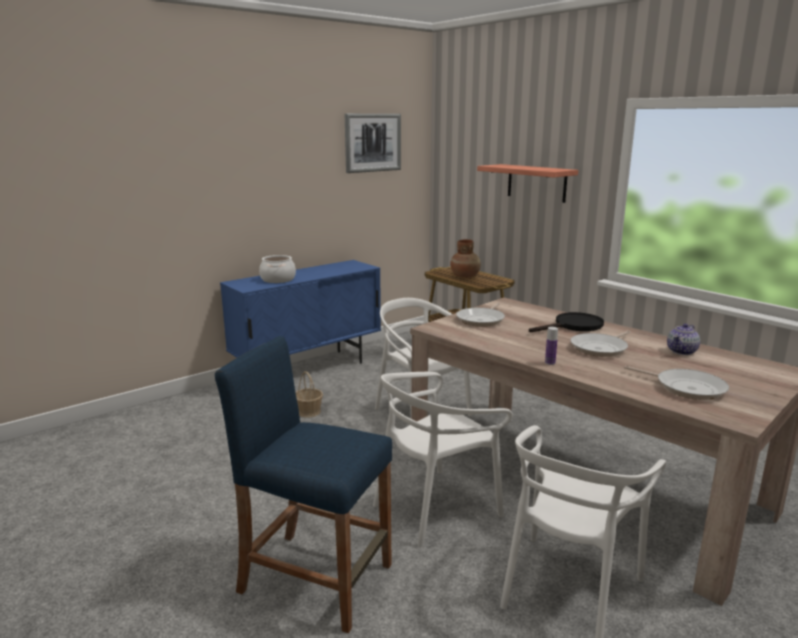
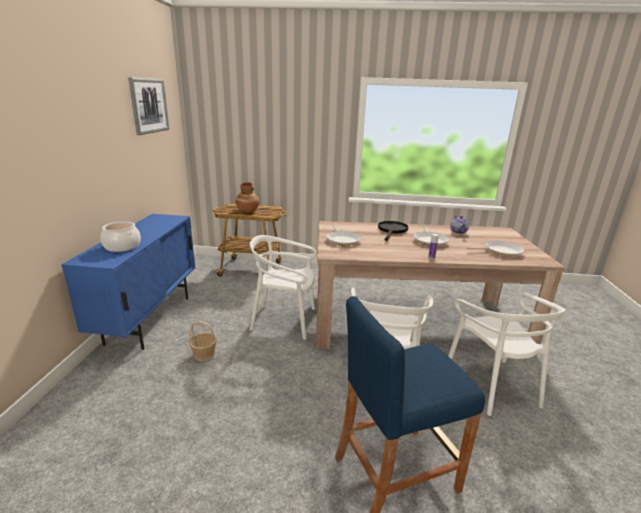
camera: 45 degrees left, 5 degrees up
shelf [477,164,578,203] -> none

